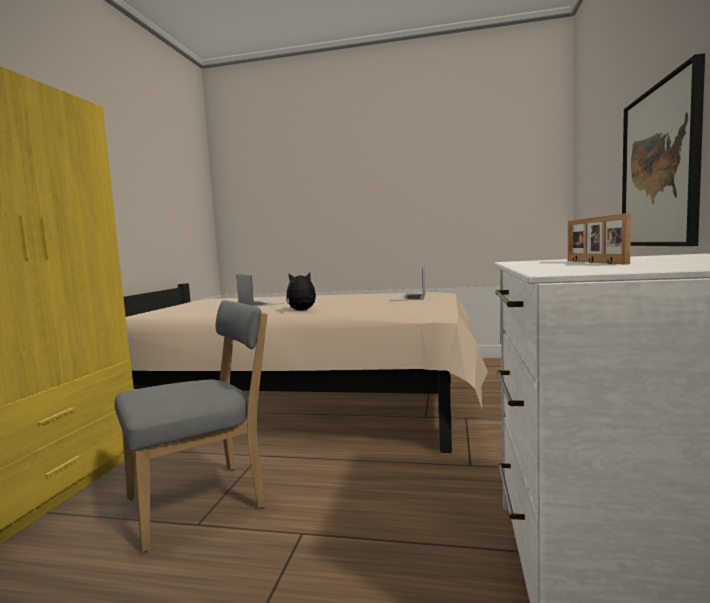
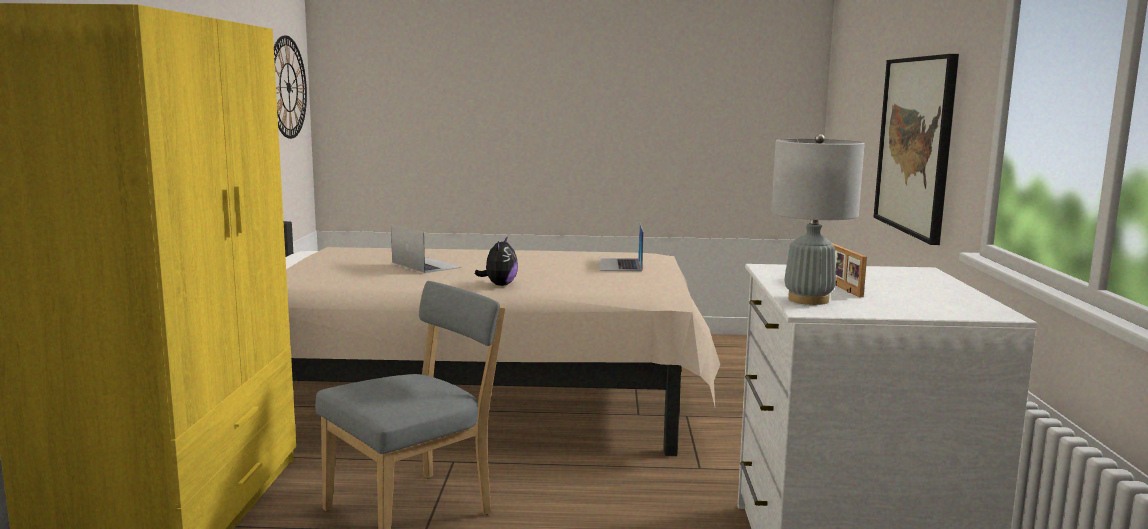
camera: 10 degrees left, 5 degrees up
plush toy [286,272,316,311] -> plush toy turned 135 degrees clockwise [475,237,518,286]
none -> wall clock [274,36,307,139]
none -> grey table lamp [772,134,865,305]

